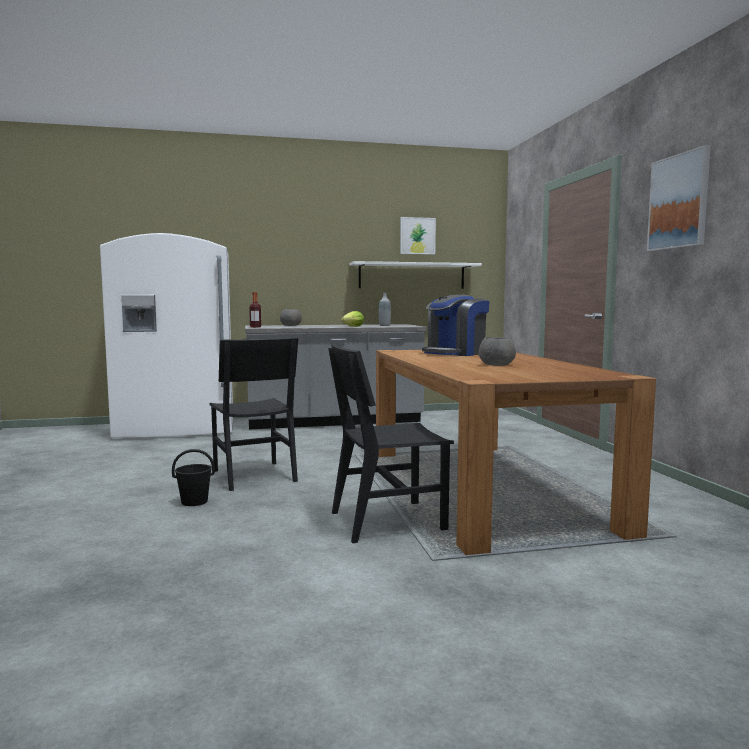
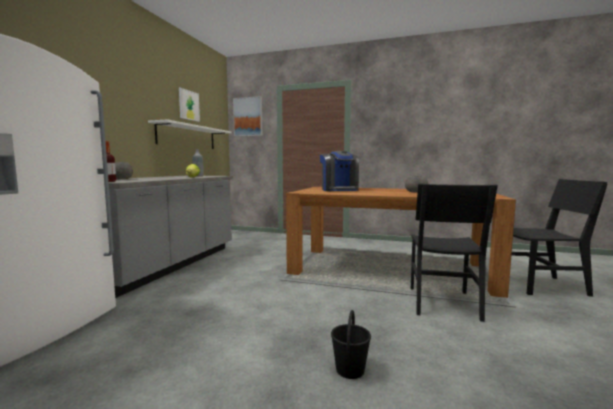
camera: 60 degrees left, 0 degrees up
black chair [209,337,298,491] -> black chair moved to [511,179,608,297]
picture [647,145,711,251] -> picture moved to [233,96,262,136]

